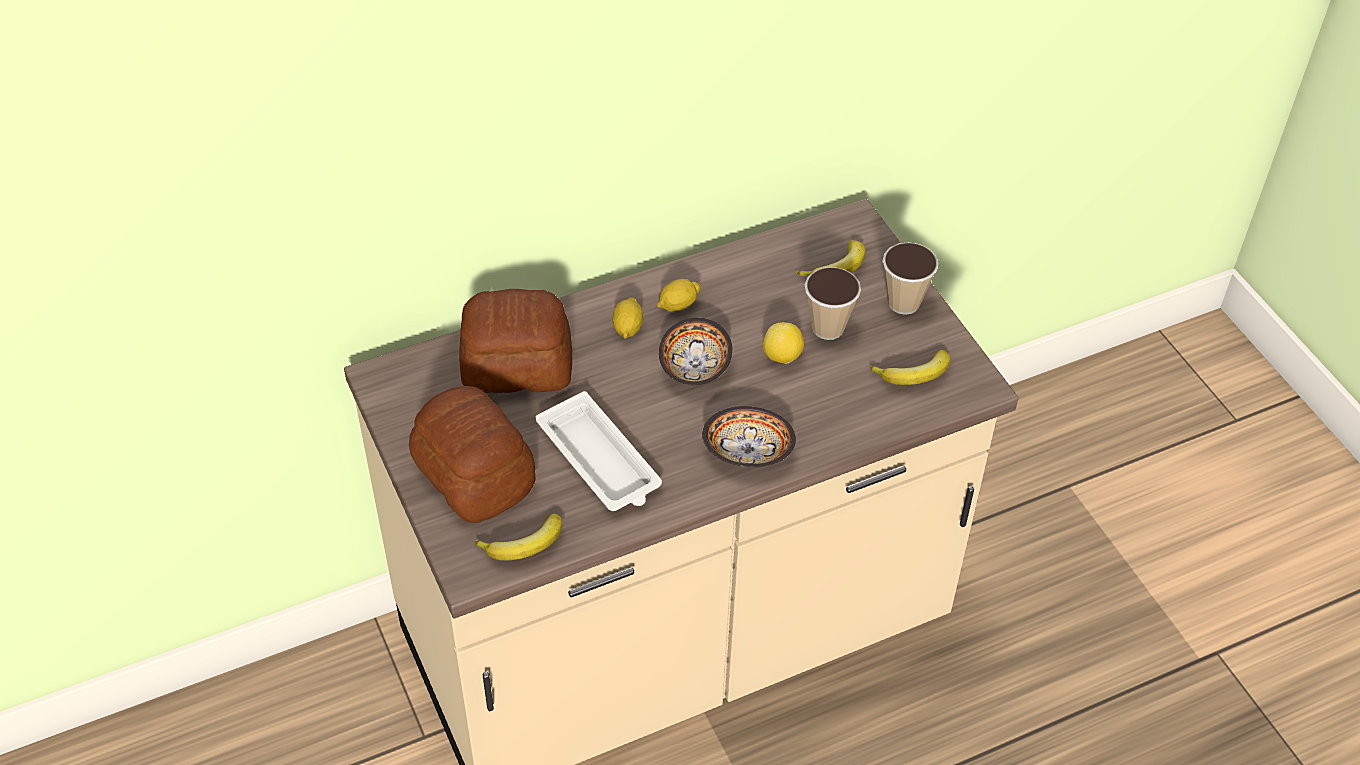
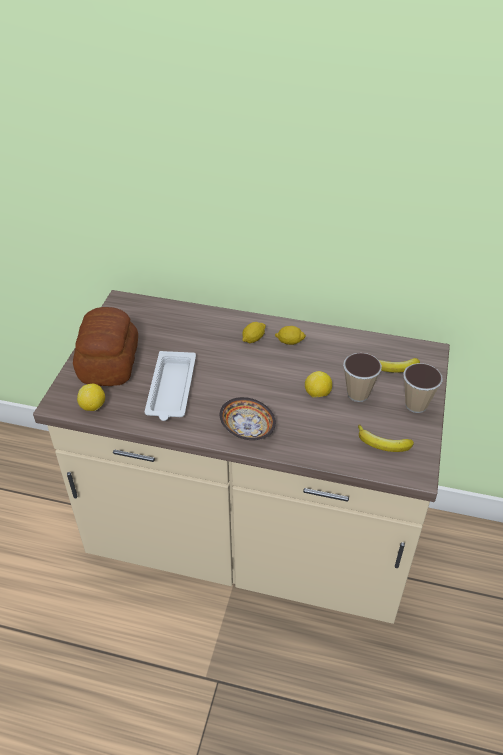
camera: 40 degrees right, 5 degrees down
bread [459,289,572,393] -> none
banana [474,513,562,560] -> lemon [77,384,105,411]
bowl [659,318,732,385] -> none

